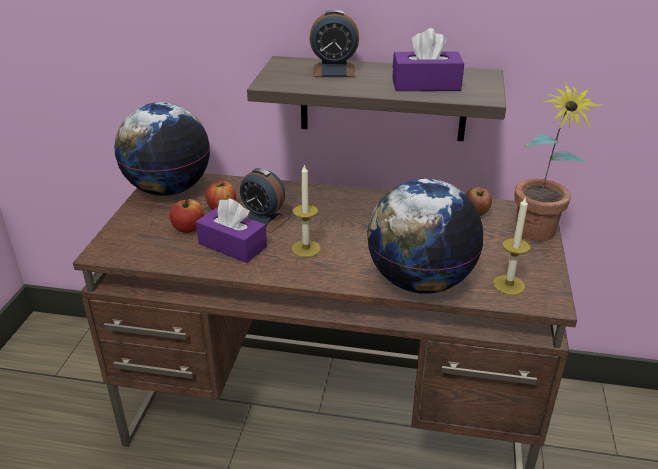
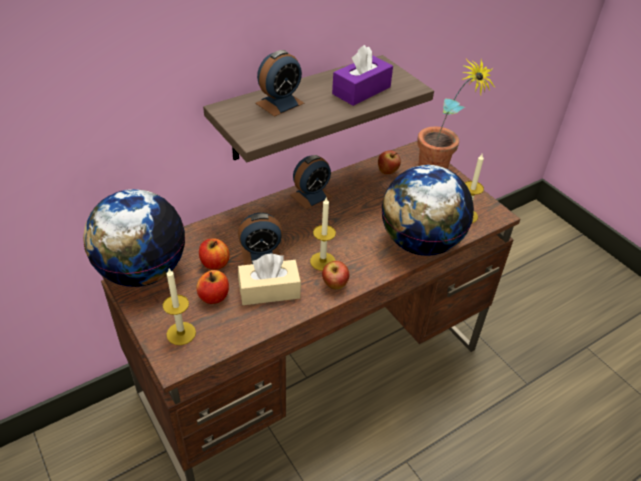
camera: 45 degrees left, 10 degrees up
purple tissue box [196,198,267,263] -> beige tissue box [238,253,301,305]
none -> candle [163,269,196,345]
none -> alarm clock [291,155,332,209]
none -> apple [322,261,349,289]

